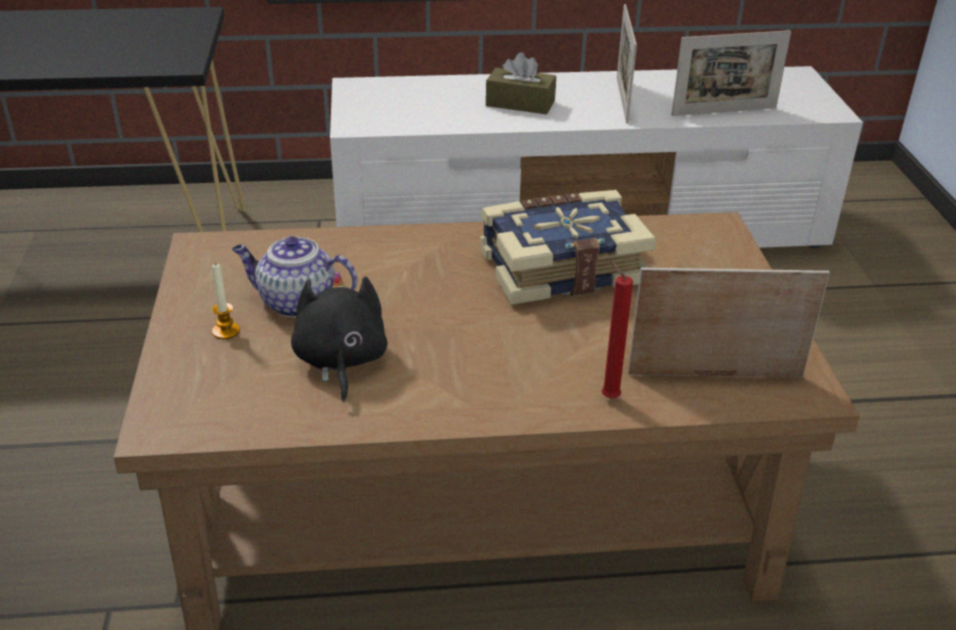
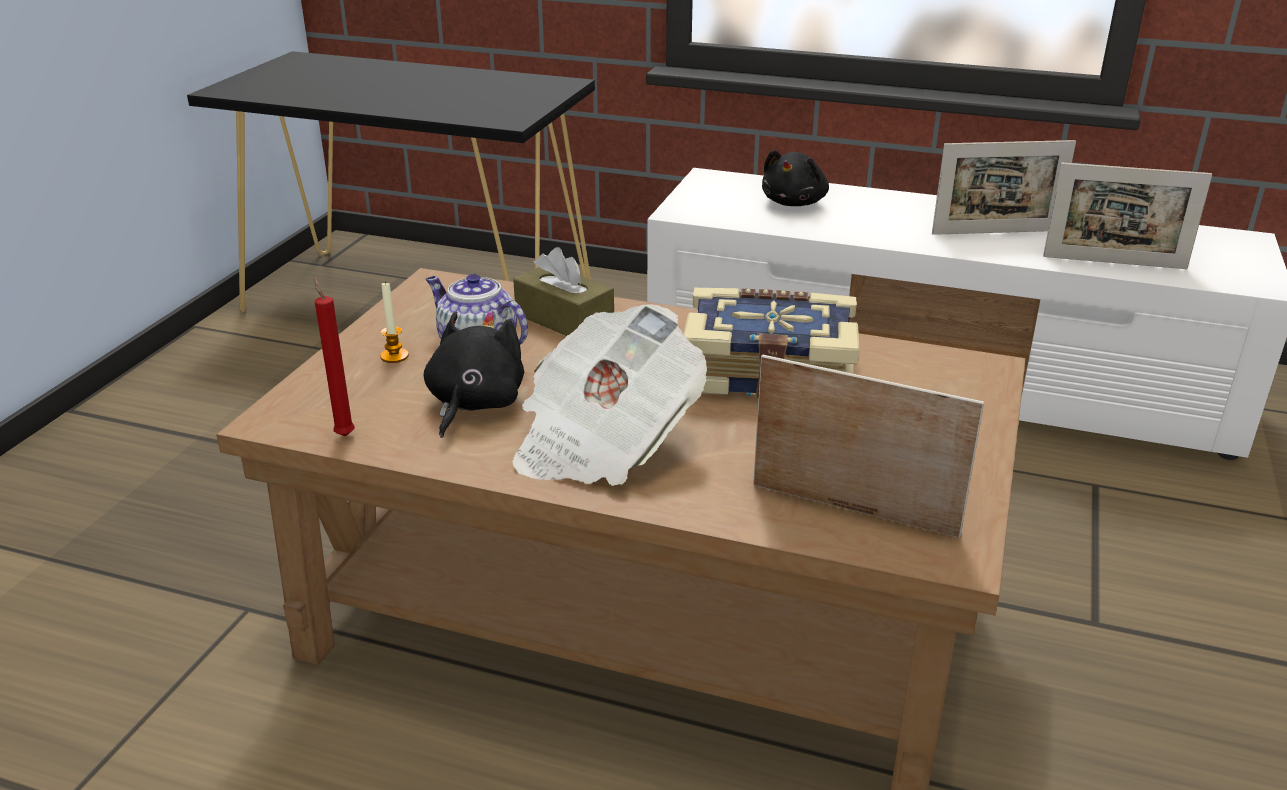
camera: 25 degrees right, 5 degrees down
brown tissue box [486,52,556,114] -> brown tissue box moved to [513,247,614,336]
red candle [602,260,633,399] -> red candle moved to [314,277,355,436]
picture frame [617,4,637,124] -> picture frame turned 120 degrees counterclockwise [932,140,1076,235]
none -> newspaper [512,304,707,486]
none -> black plush toy [762,150,829,206]

